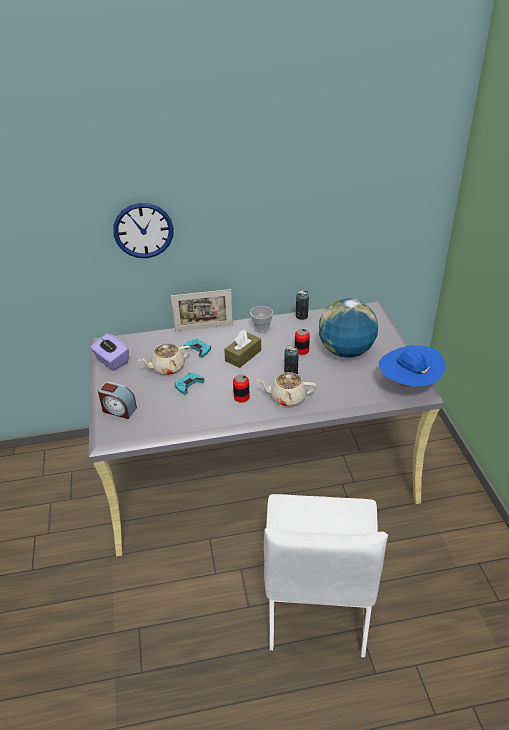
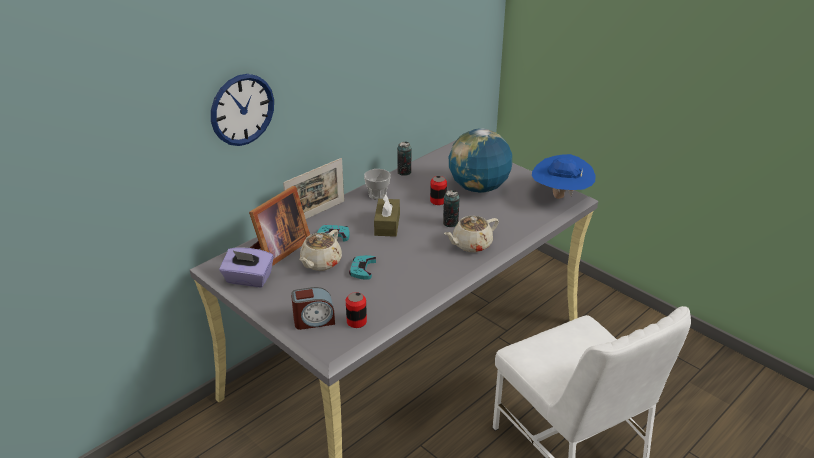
camera: 35 degrees left, 5 degrees down
can [233,375,250,403] -> can moved to [346,292,367,328]
none -> picture frame [249,186,310,266]

